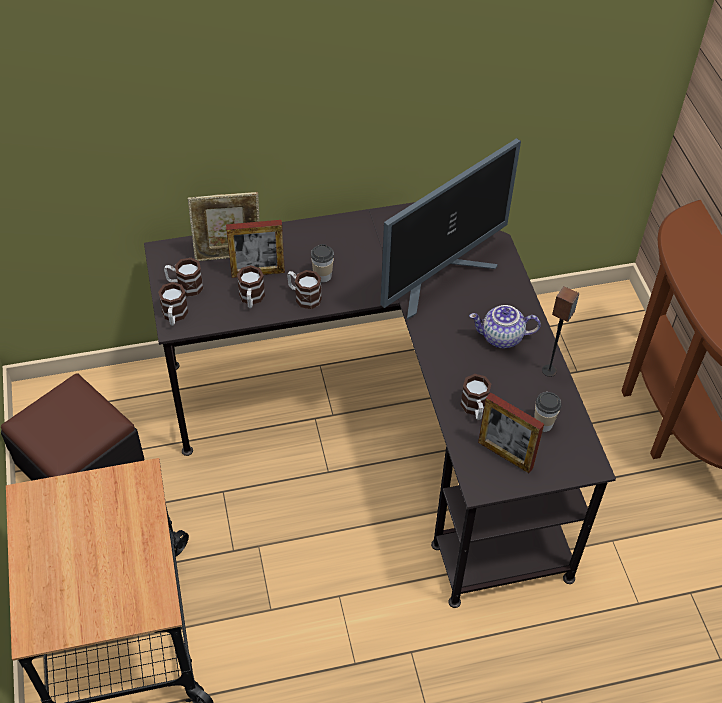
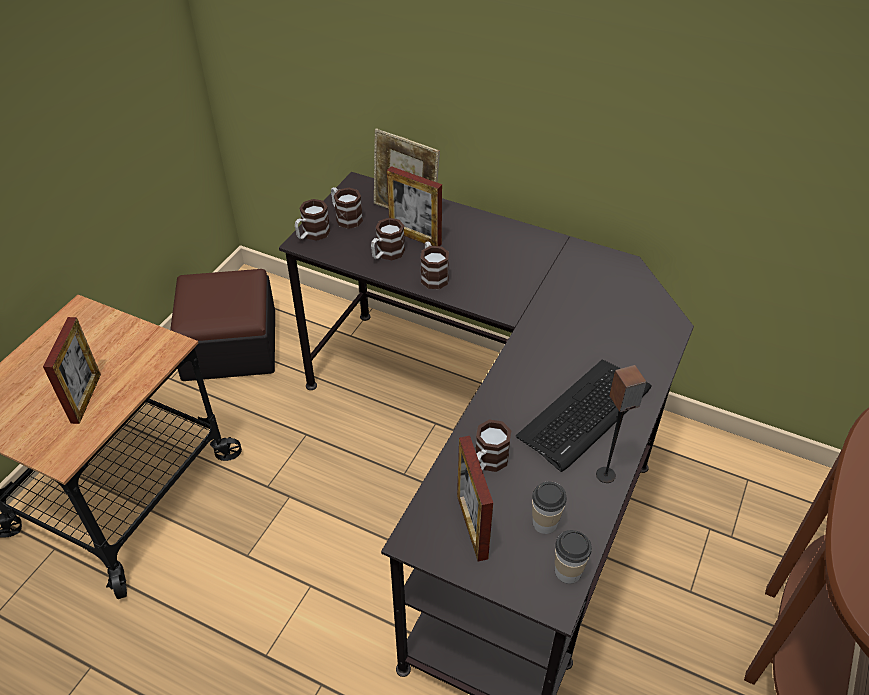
camera: 40 degrees right, 5 degrees down
cup [311,244,334,283] -> cup moved to [555,530,592,584]
monitor [380,138,521,320] -> none
teapot [469,305,541,348] -> keyboard [516,359,652,472]
none -> picture frame [43,317,101,424]

